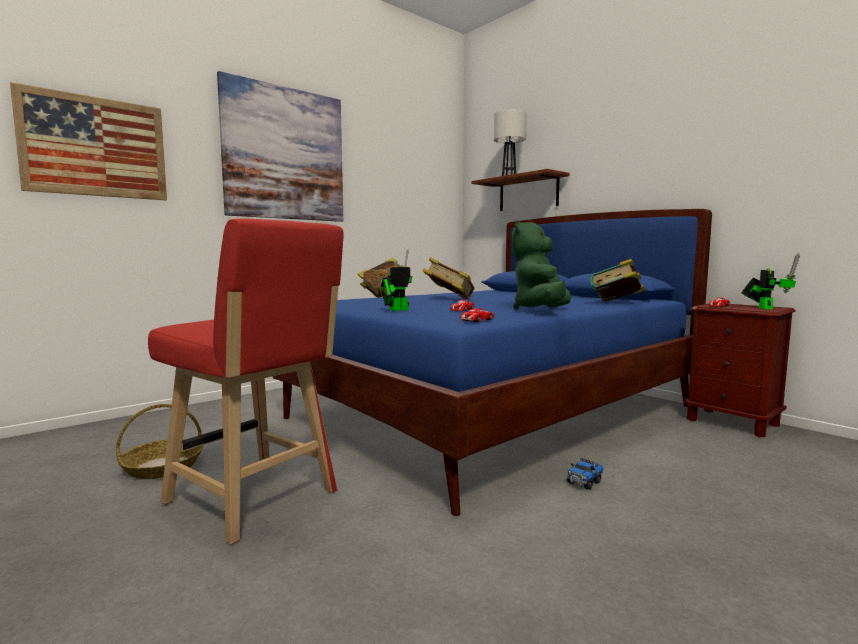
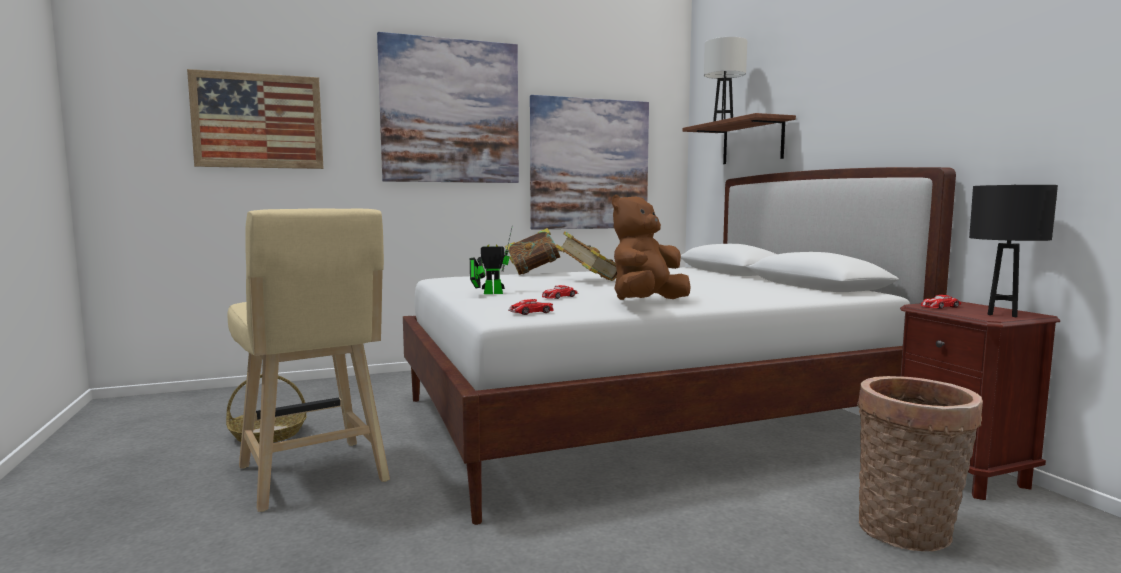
camera: 20 degrees right, 0 degrees up
red stool [148,218,344,544] -> beige stool [228,209,390,512]
blue bed [273,209,712,516] -> white bed [403,167,956,525]
green plush toy [512,220,571,310] -> brown plush toy [612,195,690,300]
toy truck [567,458,603,490] -> none
book [590,259,645,302] -> none
toy robot [741,253,800,309] -> black table lamp [969,185,1058,317]
none -> picture [530,95,649,230]
none -> basket [857,376,983,551]

